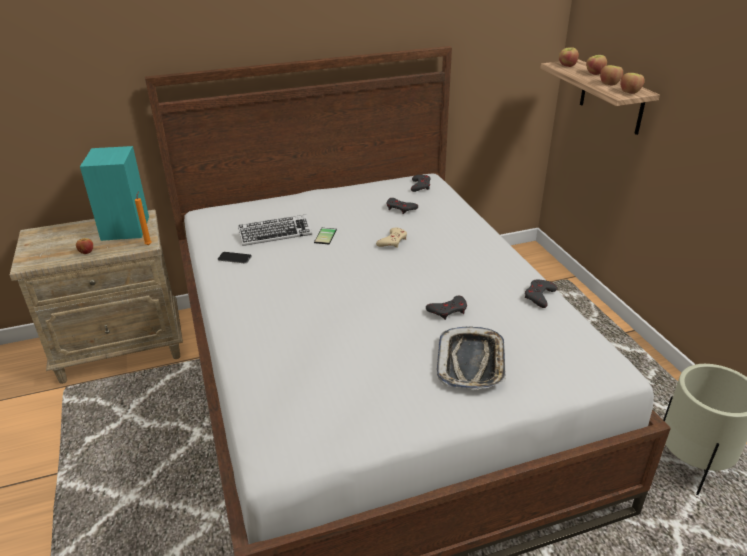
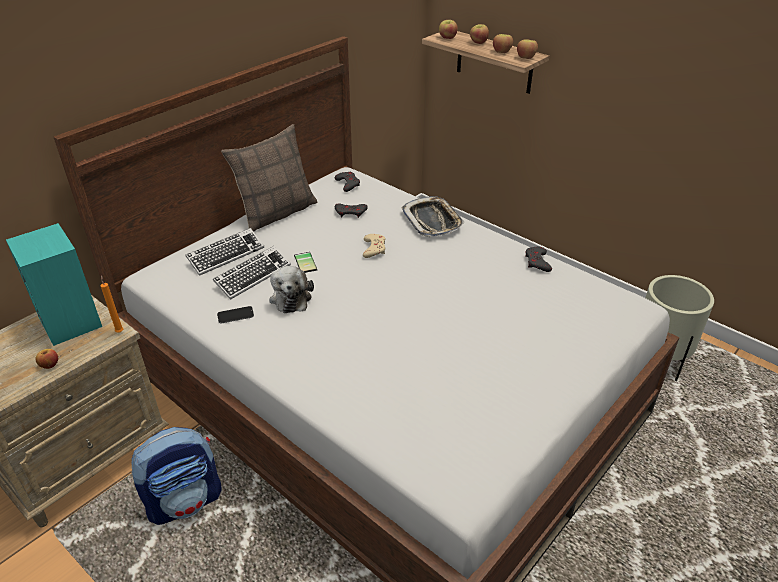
camera: 30 degrees left, 5 degrees up
grey game controller [426,296,467,320] -> none
tray [437,327,506,390] -> tray moved to [402,196,465,237]
none -> backpack [132,427,222,525]
none -> keyboard [186,228,264,276]
none -> pillow [221,124,317,232]
none -> plush toy [269,266,314,313]

